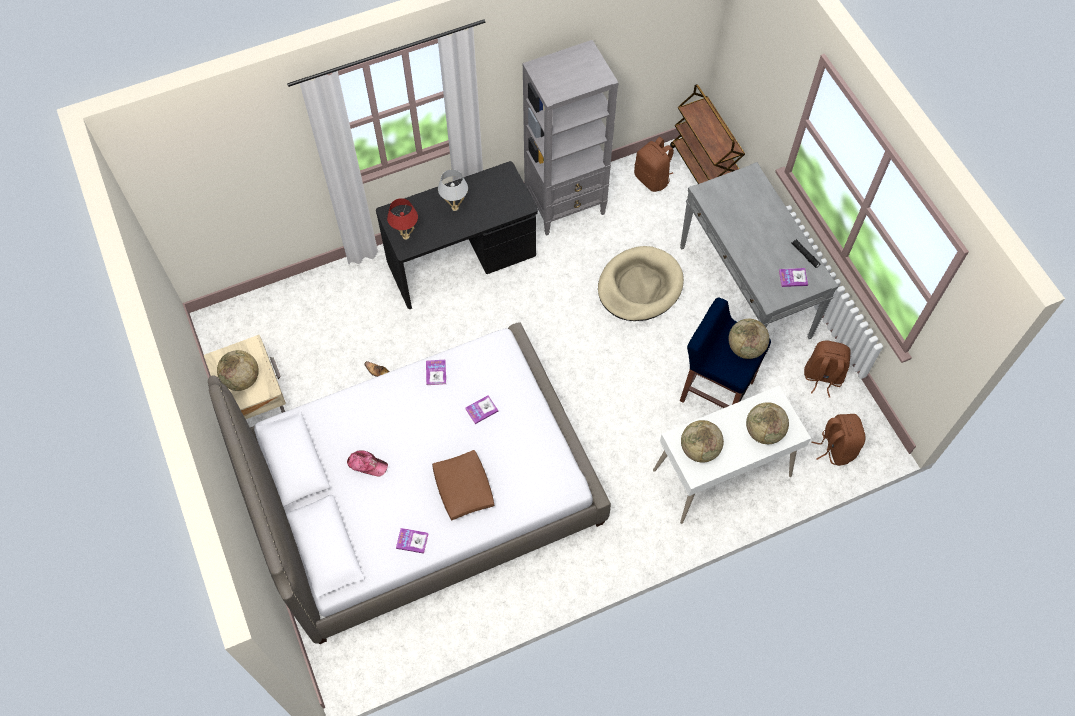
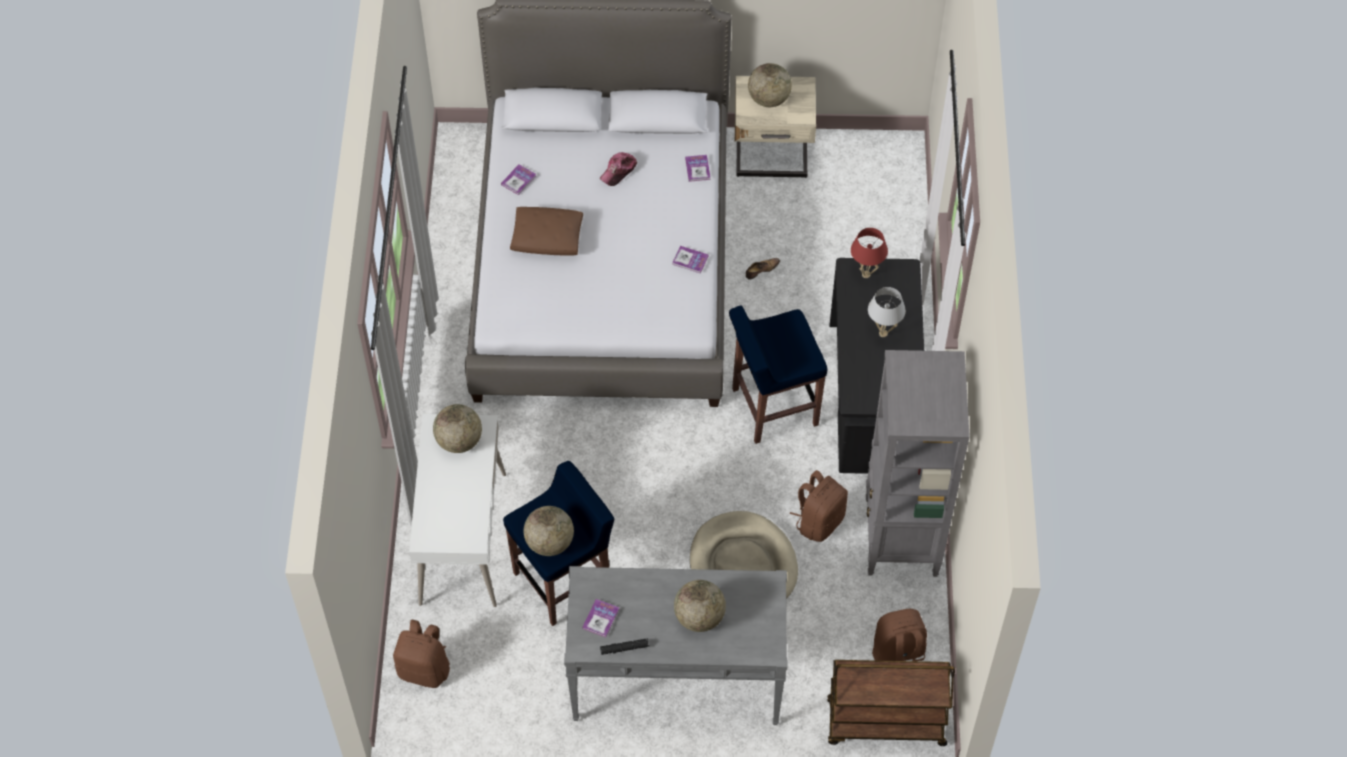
camera: 115 degrees right, 5 degrees down
book [465,395,498,424] -> book moved to [685,155,711,182]
globe [746,402,789,444] -> globe moved to [674,580,726,632]
brown backpack [804,341,851,398] -> brown backpack moved to [790,470,848,542]
none -> blue stool [729,305,827,444]

